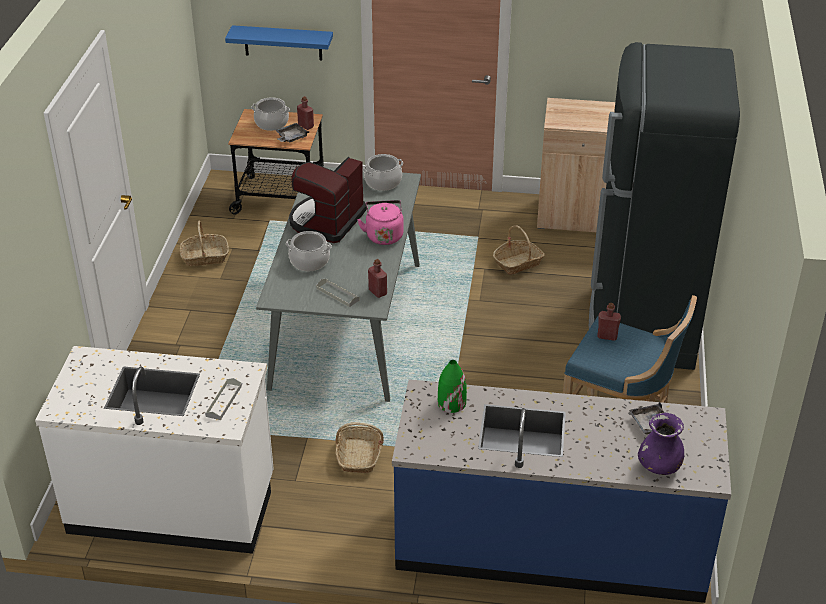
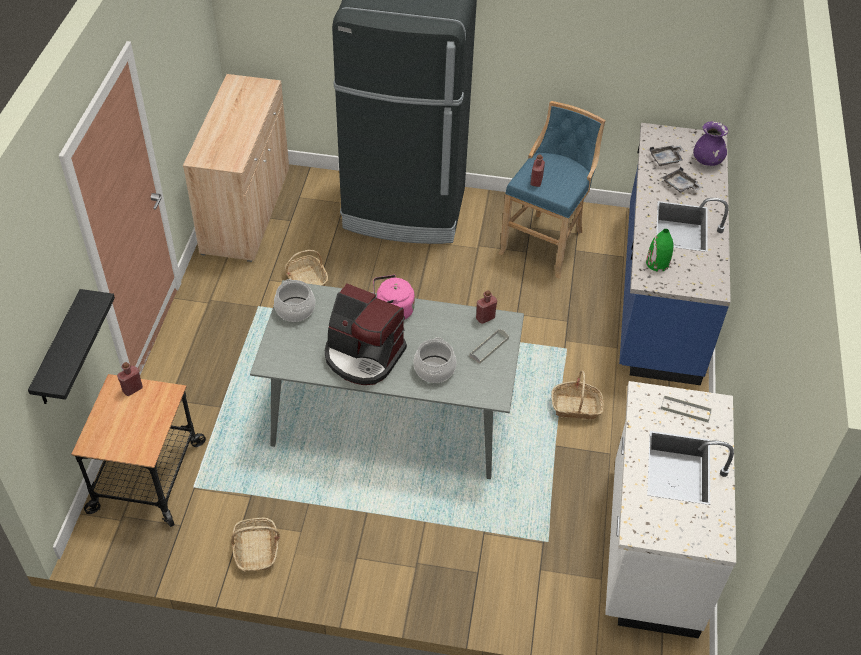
camera: 90 degrees left, 10 degrees up
blue shelf [225,25,333,60] -> black shelf [28,289,115,404]
cooking pot [252,97,290,131] -> none
grey tray [275,123,309,142] -> grey tray moved to [662,167,702,193]

